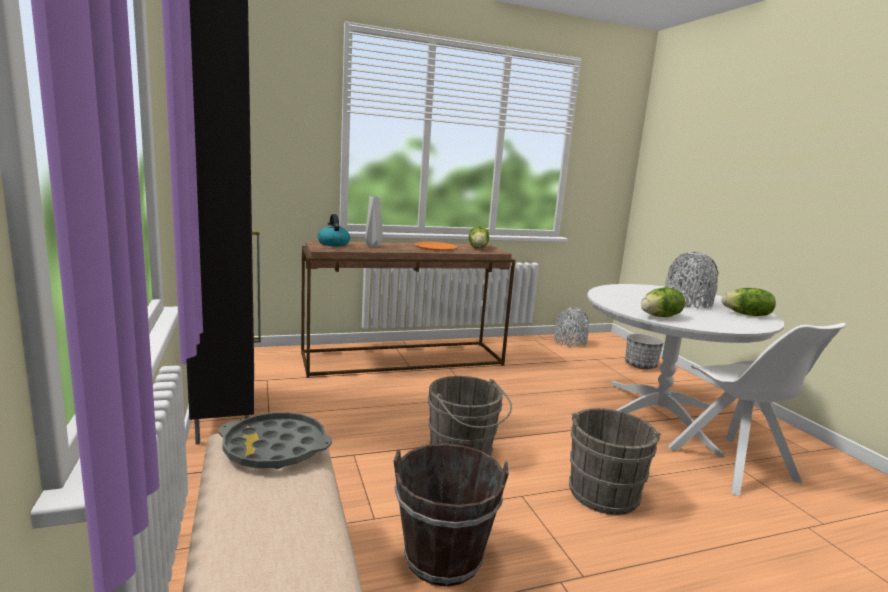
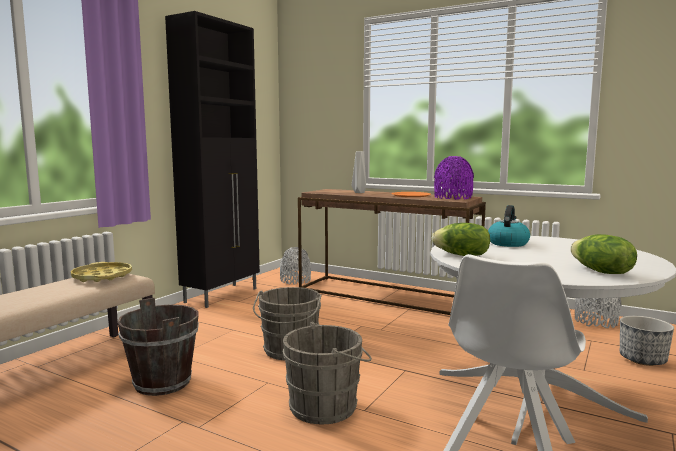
camera: 50 degrees right, 5 degrees down
grey tray [219,412,332,469] -> yellow tray [71,262,132,282]
kettle [318,214,350,246] -> kettle moved to [488,205,530,247]
lettuce [469,226,489,248] -> purple vase [434,156,474,200]
grey vase [665,251,719,308] -> grey vase moved to [280,247,311,285]

